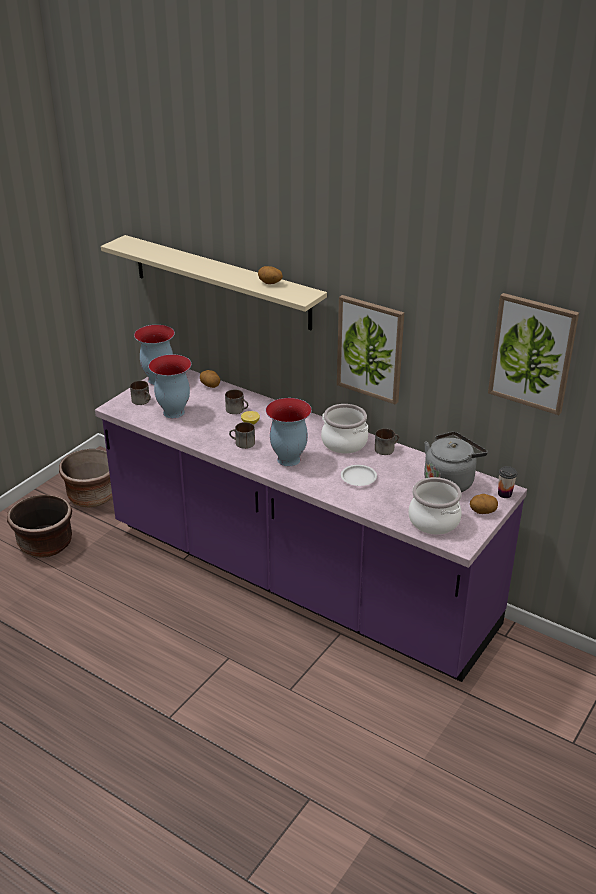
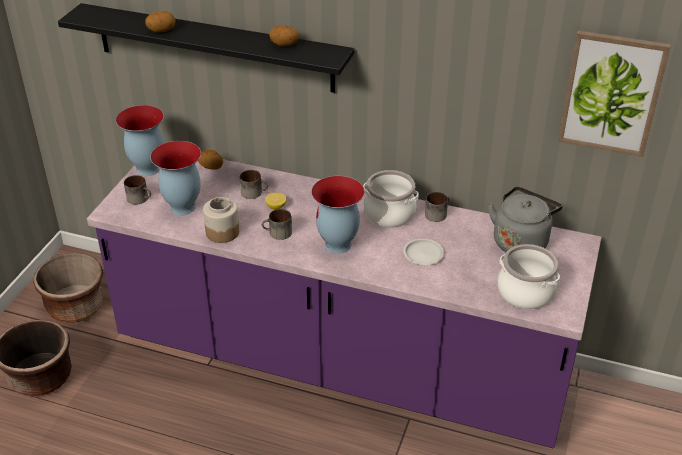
camera: 15 degrees left, 5 degrees up
beige shelf [101,235,327,330] -> black shelf [58,3,354,93]
picture [337,295,404,405] -> none
potato [470,494,498,514] -> potato moved to [145,11,175,33]
cup [498,466,517,498] -> none
none -> jar [203,197,239,243]

